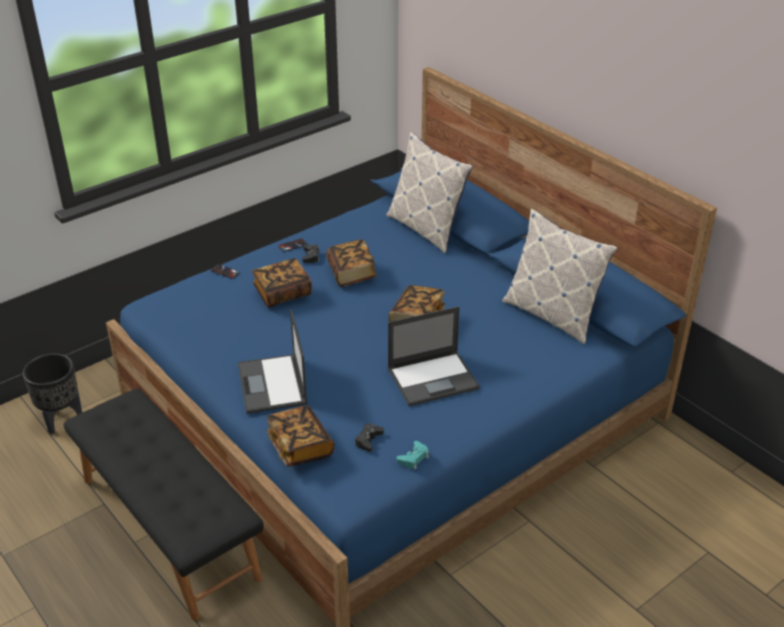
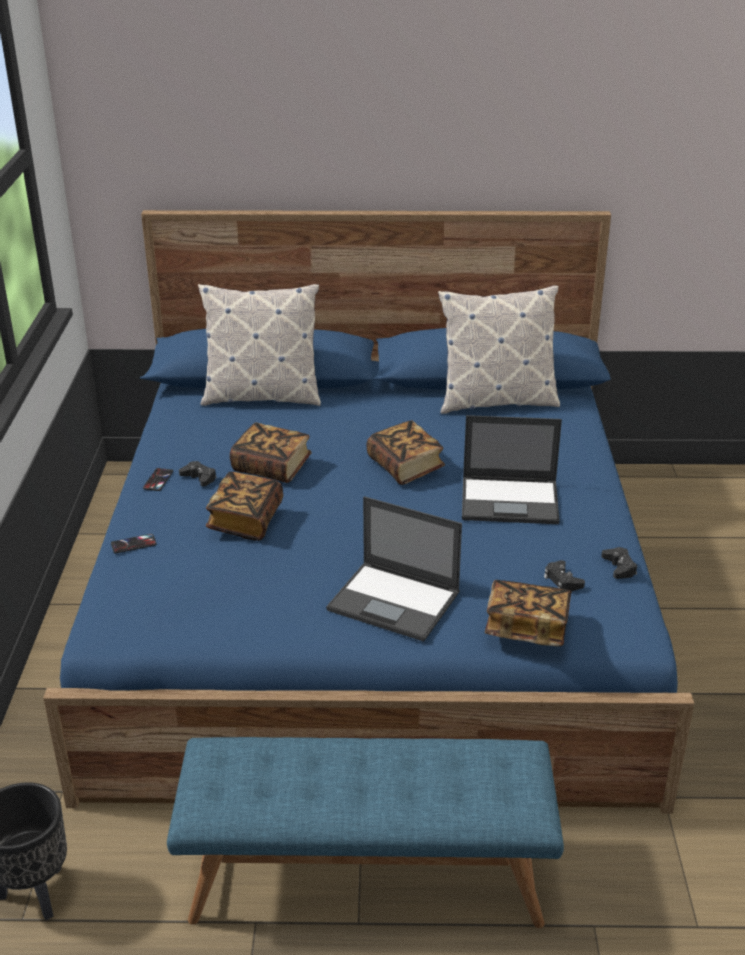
camera: 50 degrees left, 5 degrees down
black bench [64,388,264,621] -> blue bench [167,737,564,928]
laptop [388,306,480,406] -> laptop turned 75 degrees clockwise [462,415,562,524]
turquoise game controller [396,441,429,470] -> black game controller [601,547,637,579]

